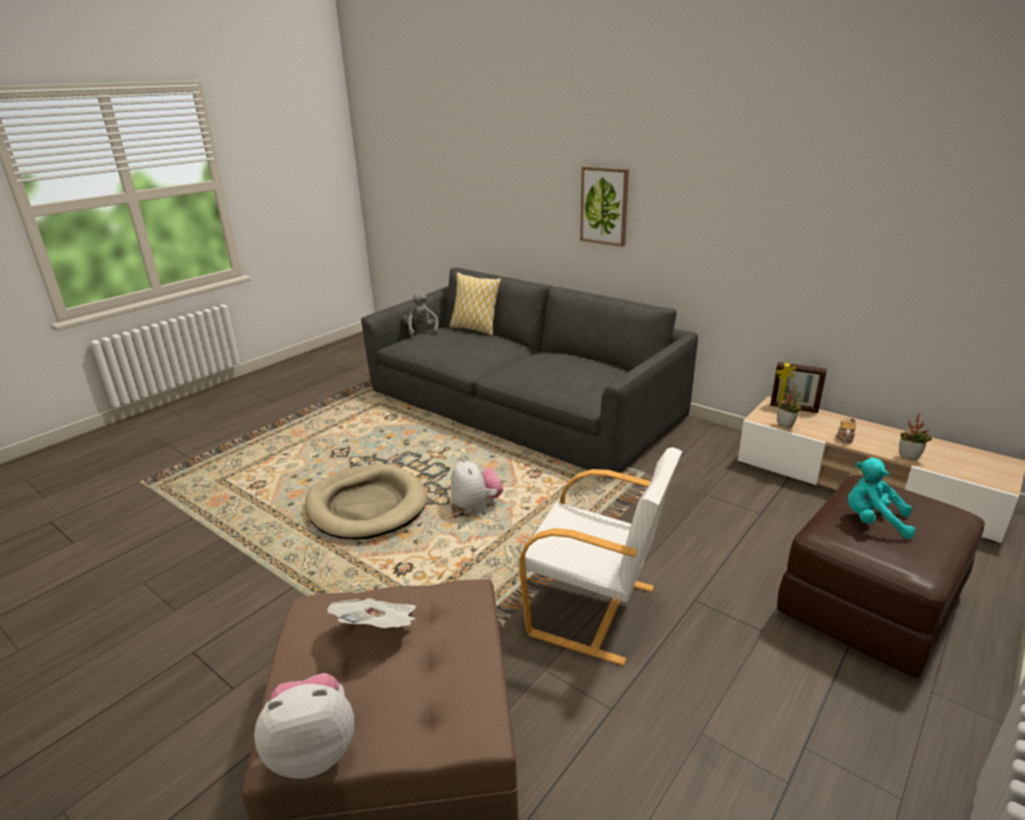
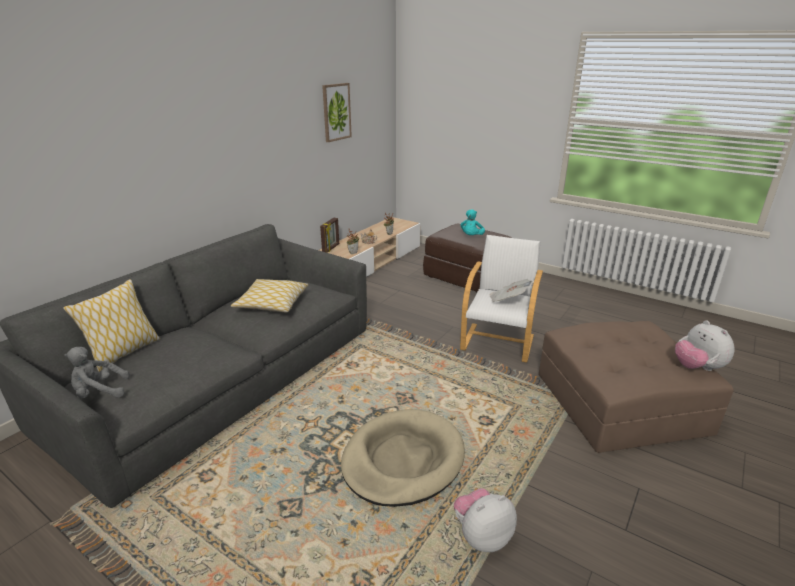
camera: 95 degrees left, 0 degrees up
newspaper [327,598,416,628] -> newspaper moved to [490,279,533,302]
plush toy [451,457,503,512] -> plush toy moved to [454,488,517,552]
picture [580,166,629,247] -> picture moved to [322,83,352,142]
none -> pillow [231,279,309,313]

